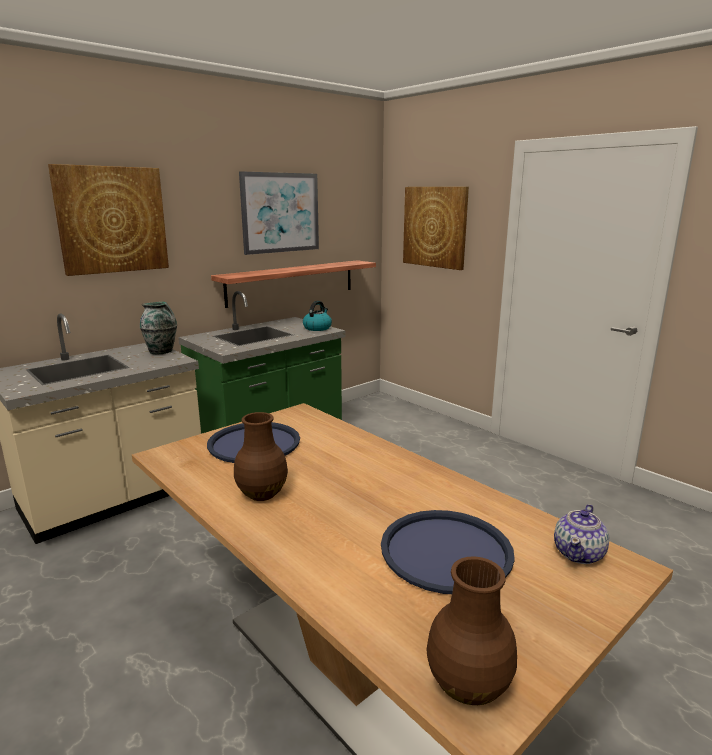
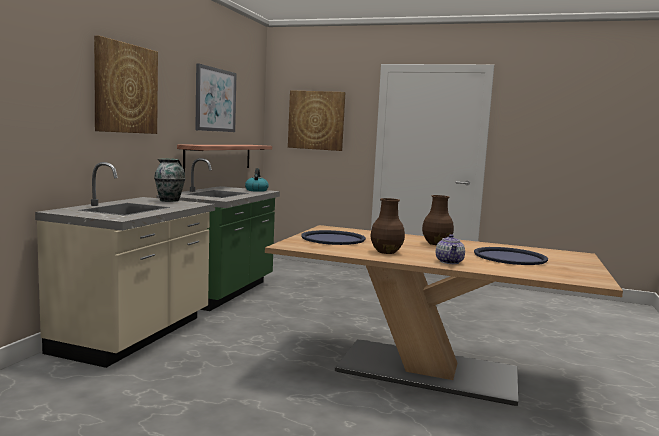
camera: 30 degrees left, 10 degrees down
brown vase [426,557,517,705] -> brown vase moved to [422,195,454,245]
teapot [554,504,609,564] -> teapot moved to [436,234,465,264]

